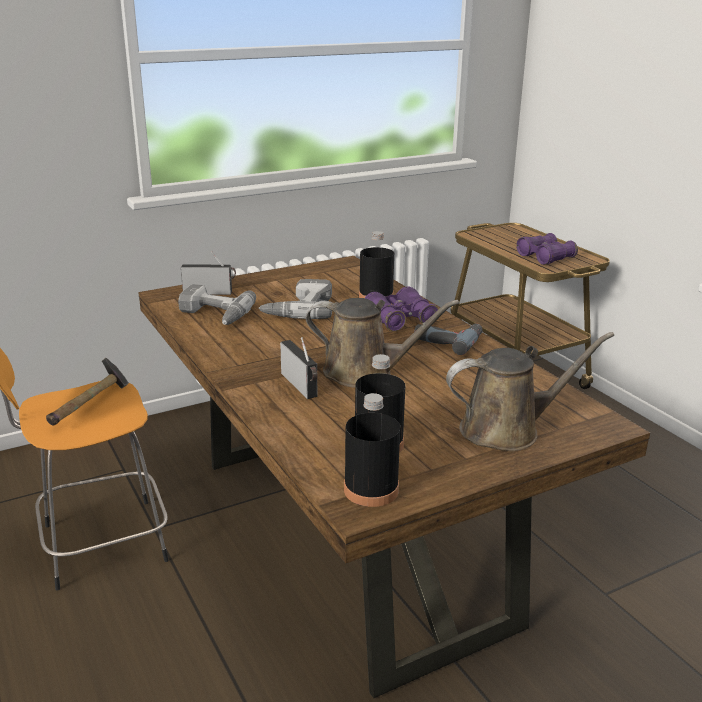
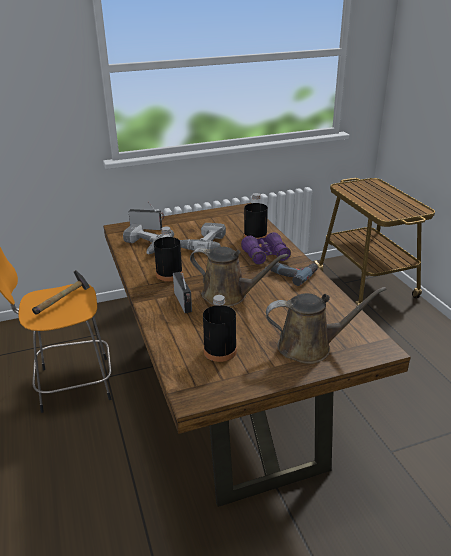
camera: 10 degrees right, 5 degrees up
black bottle [344,393,400,507] -> black bottle moved to [154,227,183,281]
purple binoculars [516,233,578,265] -> none

